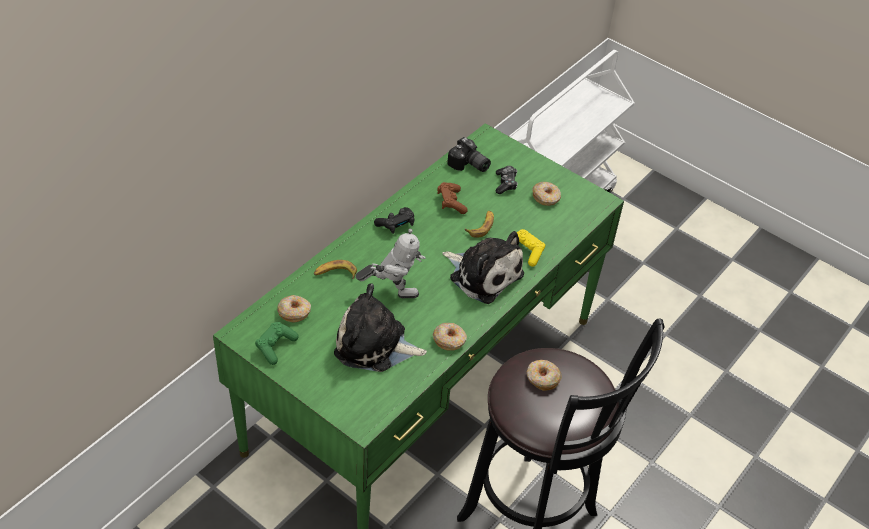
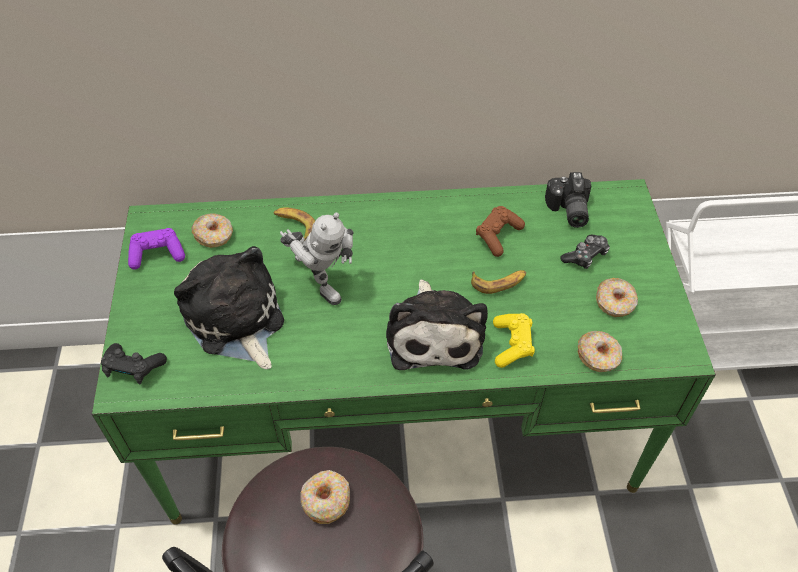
camera: 50 degrees right, 5 degrees up
green game controller [255,322,299,365] -> purple game controller [128,228,185,269]
black game controller [374,207,414,234] -> black game controller moved to [101,343,167,385]
donut [433,323,467,351] -> donut moved to [578,331,622,372]

